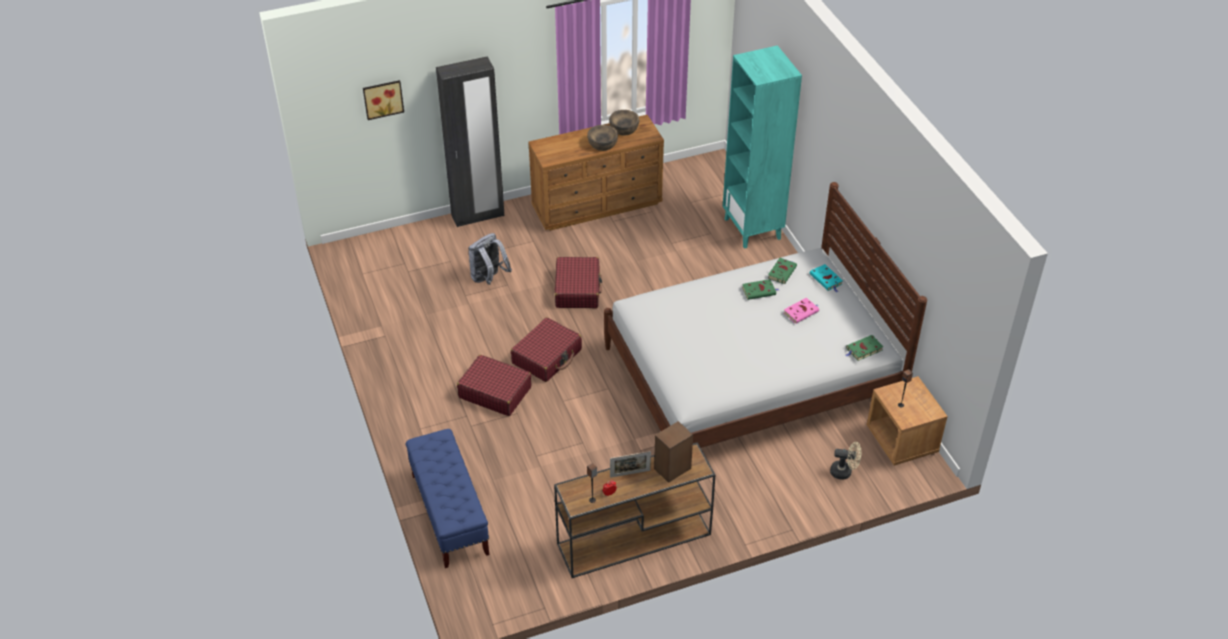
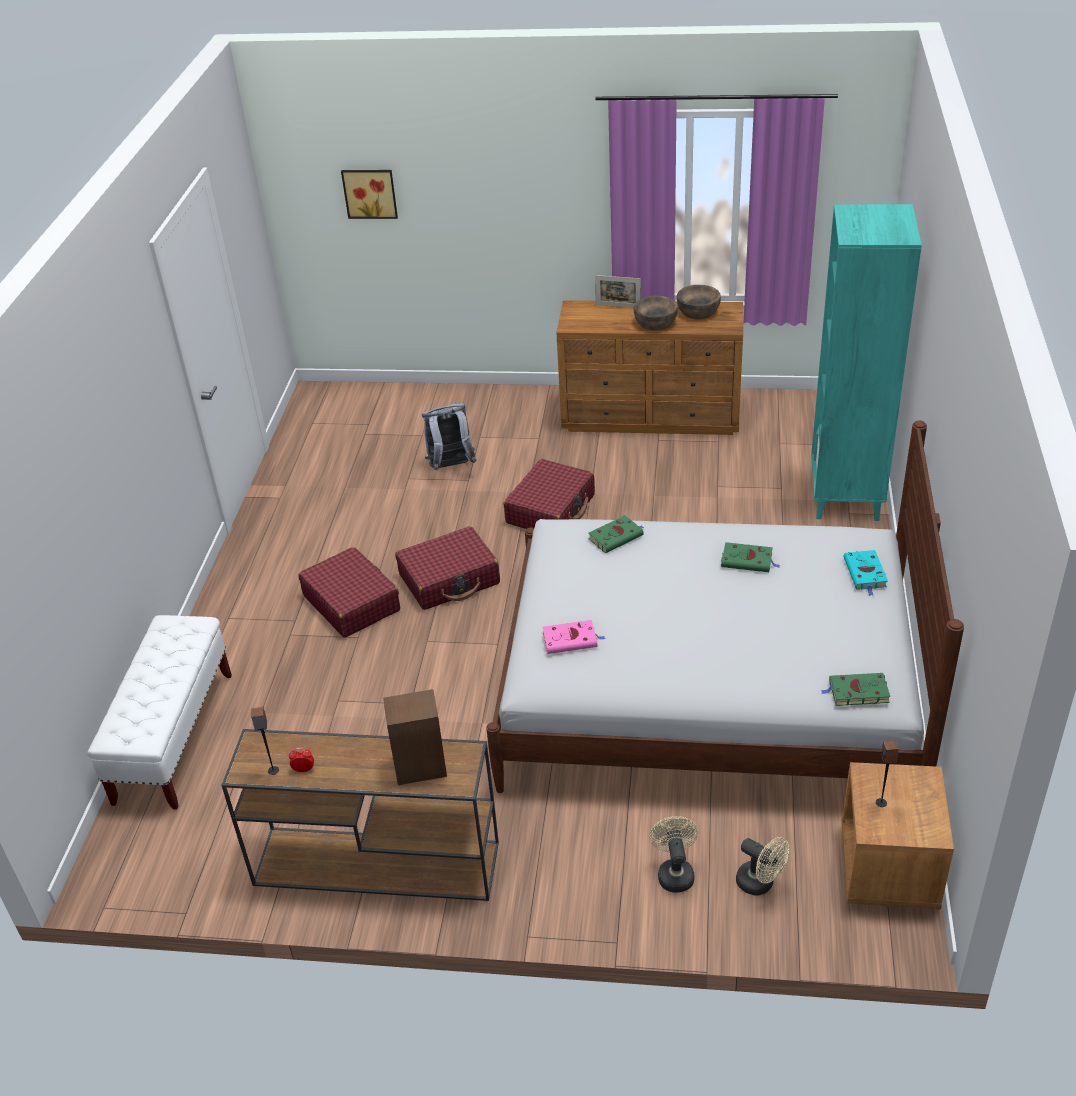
camera: 30 degrees right, 5 degrees down
blue bench [406,429,489,568] -> white bench [87,615,232,809]
black wardrobe [436,56,504,227] -> none
picture frame [610,451,651,478] -> picture frame moved to [595,275,641,308]
green book [768,258,797,284] -> green book moved to [588,515,644,553]
pink book [784,298,819,324] -> pink book moved to [543,620,605,654]
none -> beige fan [650,816,698,892]

